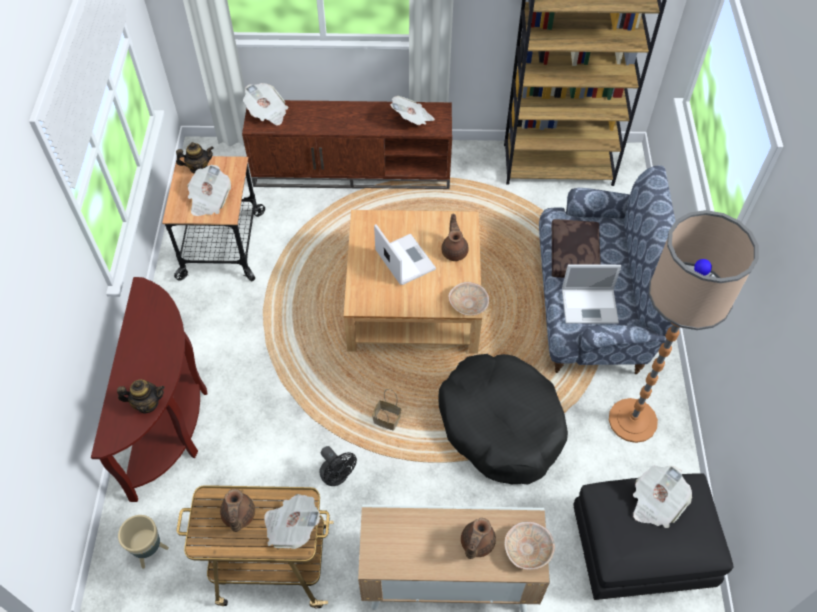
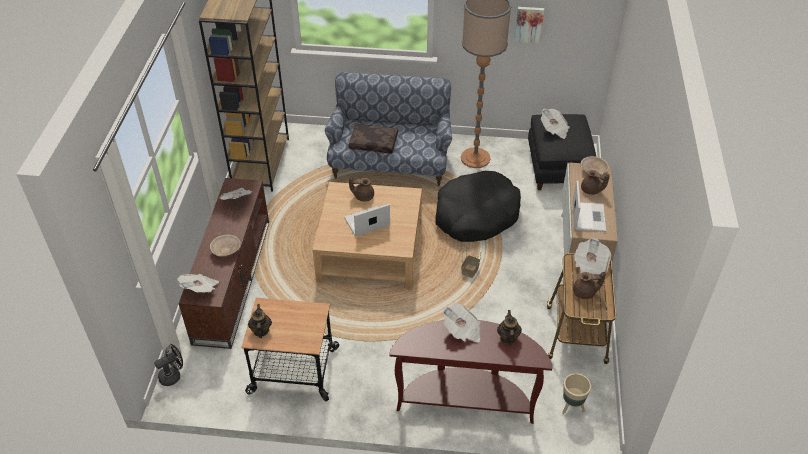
camera: 85 degrees left, 10 degrees down
newspaper [187,165,231,216] -> newspaper moved to [443,303,481,343]
black fan [319,446,357,486] -> black fan moved to [154,344,183,386]
beige bowl [448,282,489,316] -> beige bowl moved to [210,234,241,256]
laptop [562,265,621,324] -> laptop moved to [572,181,606,232]
none -> picture [514,7,544,44]

